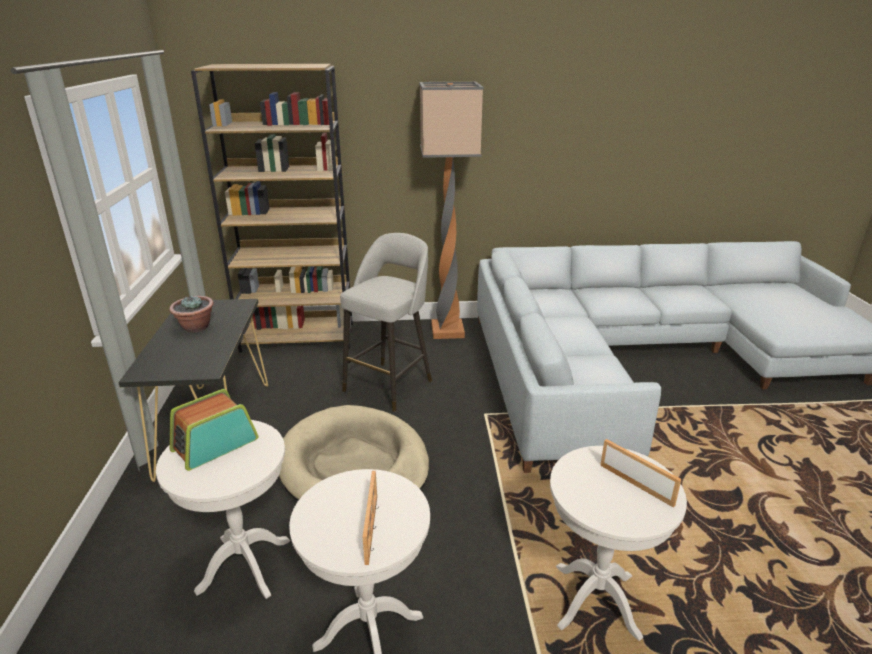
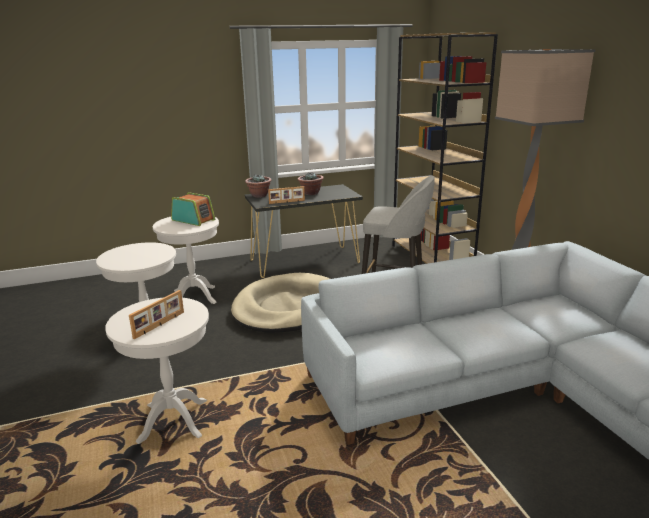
camera: 75 degrees right, 5 degrees down
picture frame [363,471,379,565] -> picture frame moved to [268,186,305,204]
none -> potted plant [245,175,272,198]

